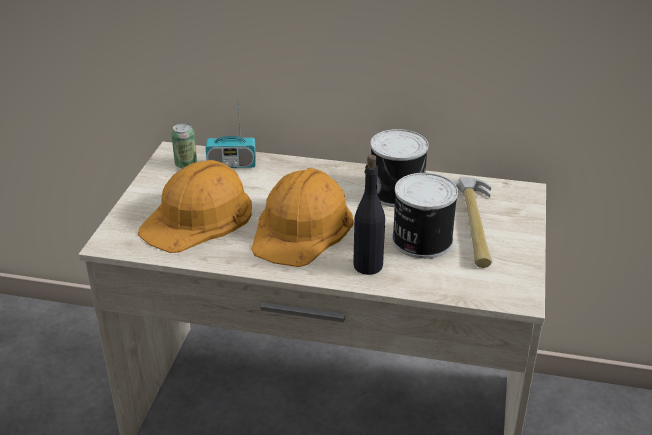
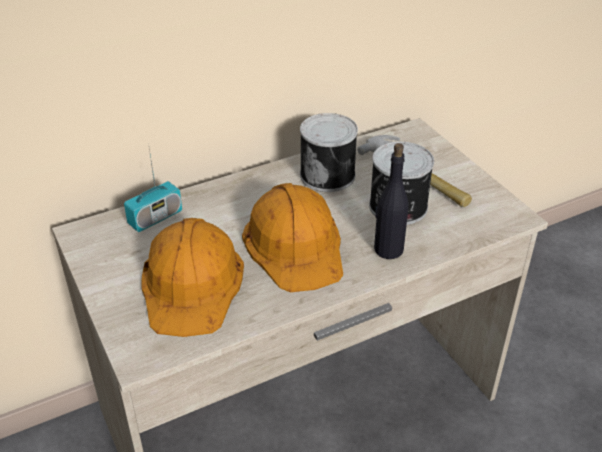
camera: 40 degrees left, 5 degrees up
can [171,123,197,169] -> none

